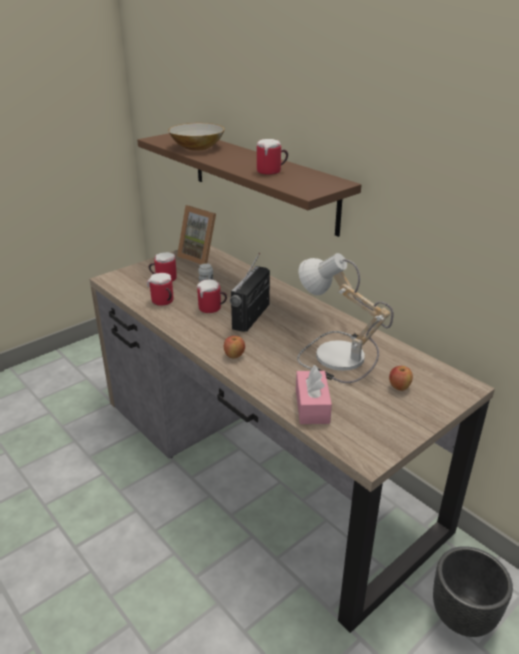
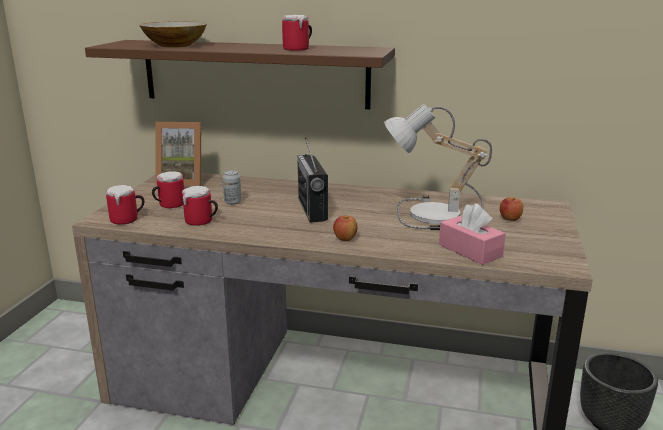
camera: 35 degrees left, 10 degrees down
mug [197,280,227,313] -> mug moved to [106,185,144,225]

